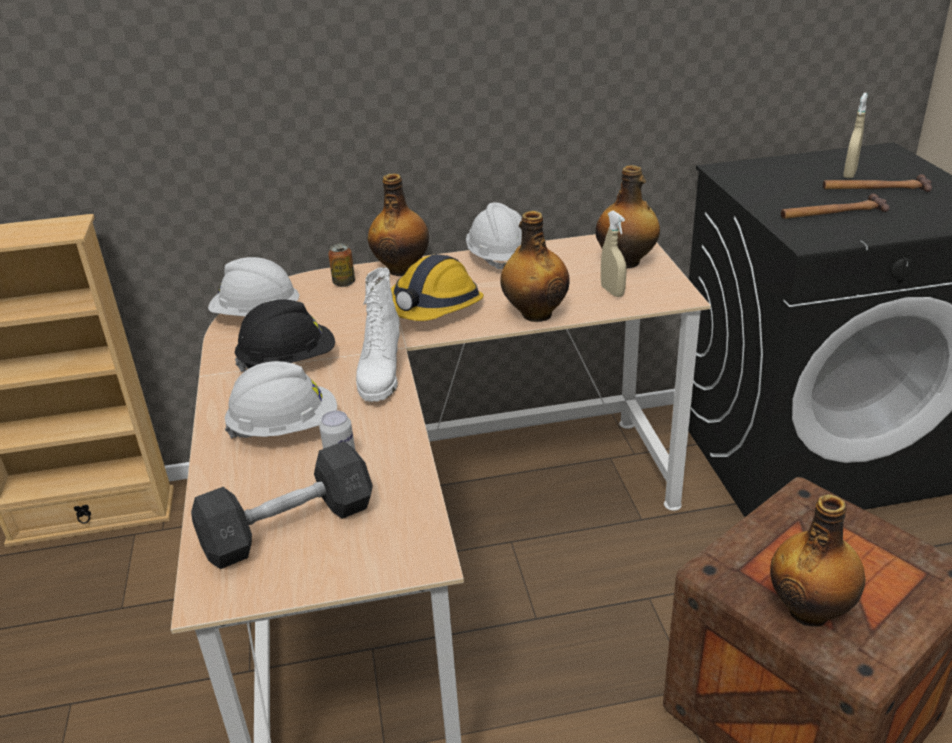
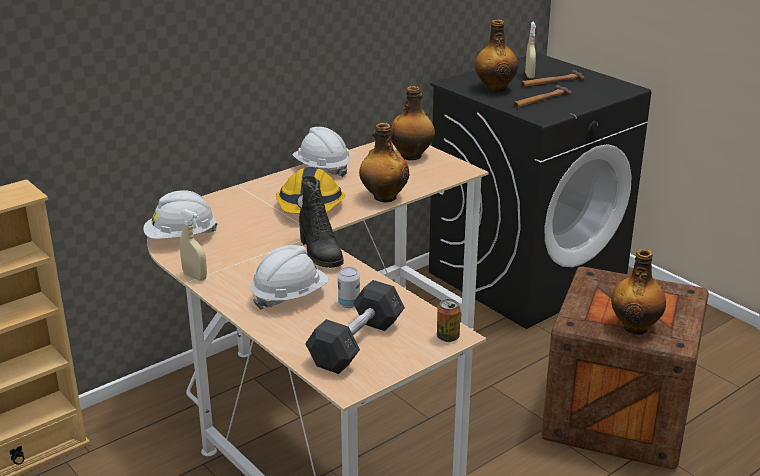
camera: 30 degrees left, 5 degrees down
black hard hat [235,299,335,372] -> none
can [328,243,355,287] -> can moved to [437,299,461,342]
white boot [356,267,400,402] -> black boot [299,175,344,268]
bottle [368,174,429,276] -> bottle moved to [475,20,518,92]
beige spray bottle [601,211,627,297] -> beige spray bottle moved to [180,209,207,281]

